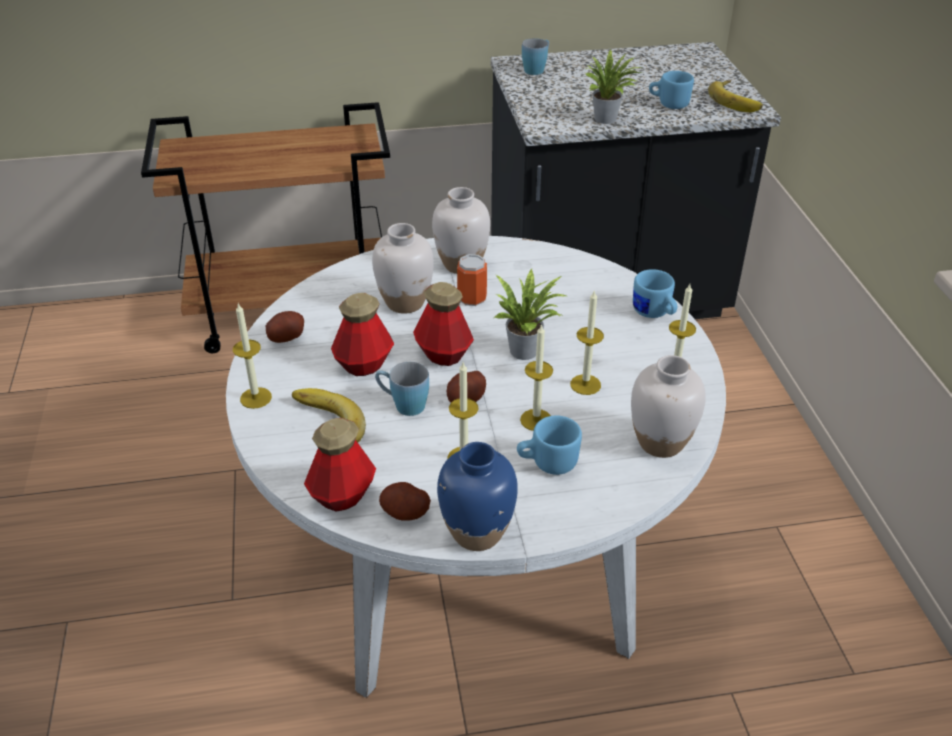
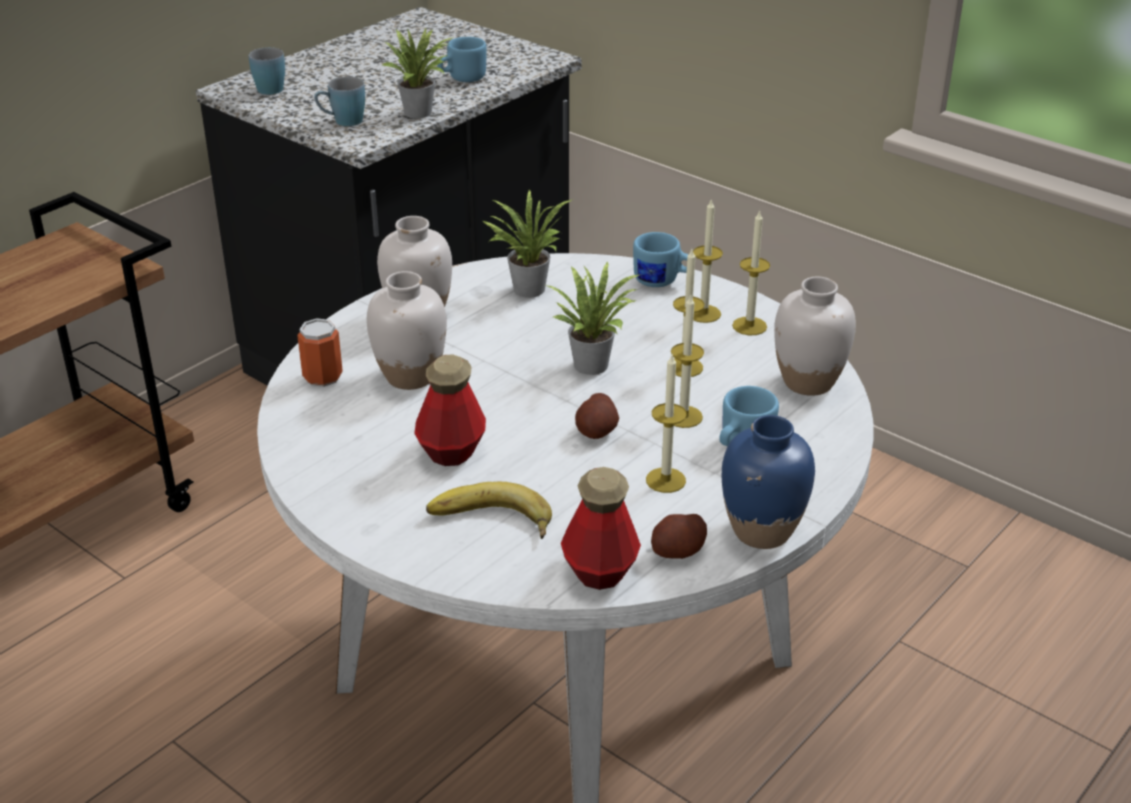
camera: 40 degrees left, 5 degrees down
candle [233,303,272,409] -> candle moved to [693,198,723,323]
potato [266,311,304,343] -> none
blue mug [375,362,429,416] -> blue mug moved to [314,77,365,126]
bottle [413,282,474,366] -> none
can [457,254,487,306] -> can moved to [297,318,343,387]
banana [708,80,763,113] -> none
none -> potted plant [483,189,572,298]

